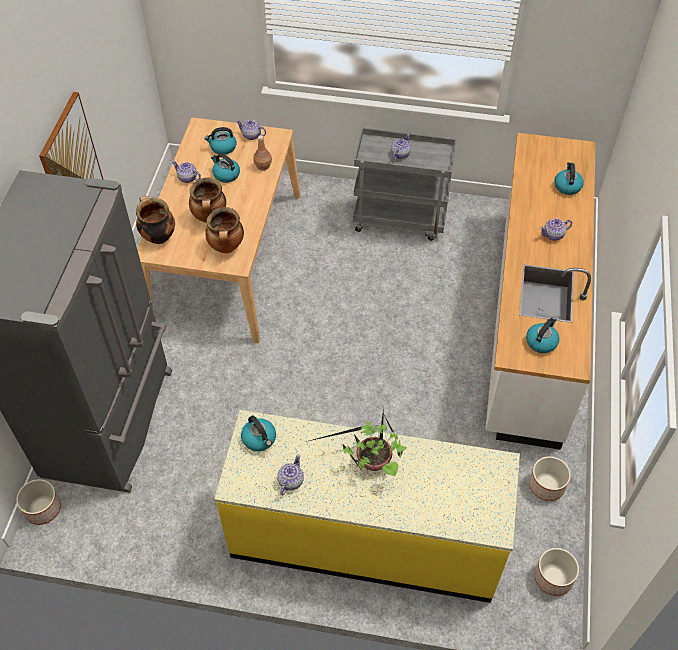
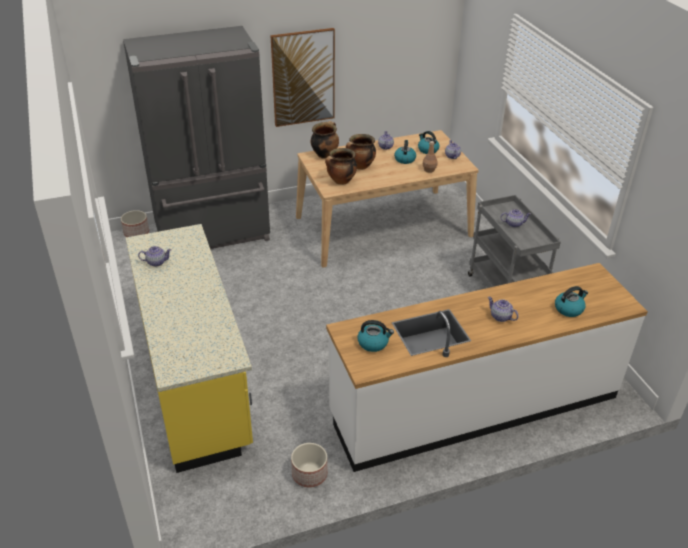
camera: 60 degrees right, 15 degrees down
kettle [241,415,276,451] -> none
potted plant [306,407,407,476] -> none
planter [534,548,579,596] -> none

